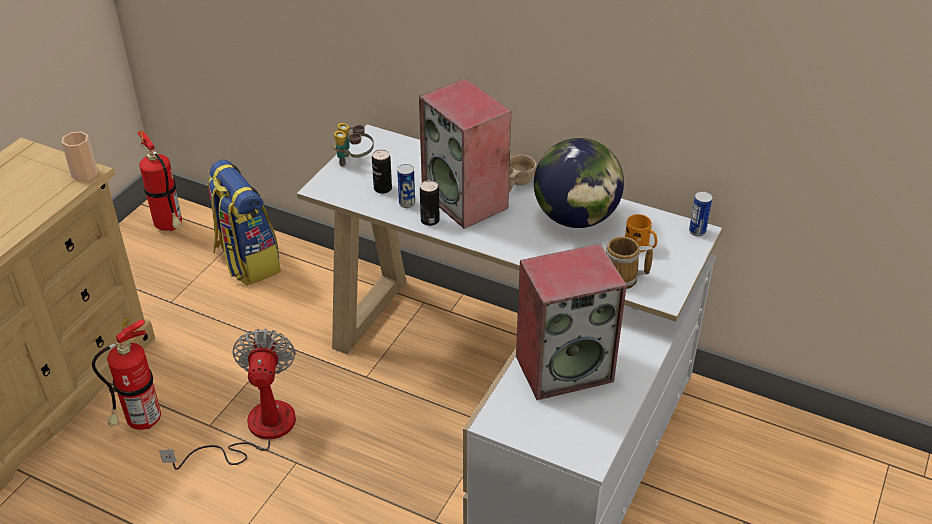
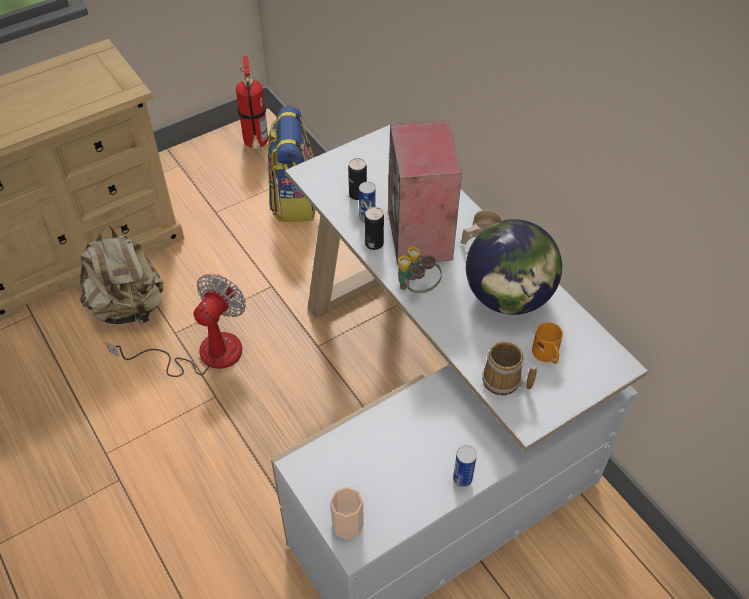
camera: 30 degrees right, 10 degrees up
cup [61,132,98,181] -> cup moved to [330,487,364,540]
fire extinguisher [92,318,161,430] -> beige backpack [80,225,164,325]
binoculars [333,123,374,166] -> binoculars moved to [398,246,442,293]
speaker [516,244,627,400] -> none
can [689,191,712,236] -> can moved to [453,445,477,487]

